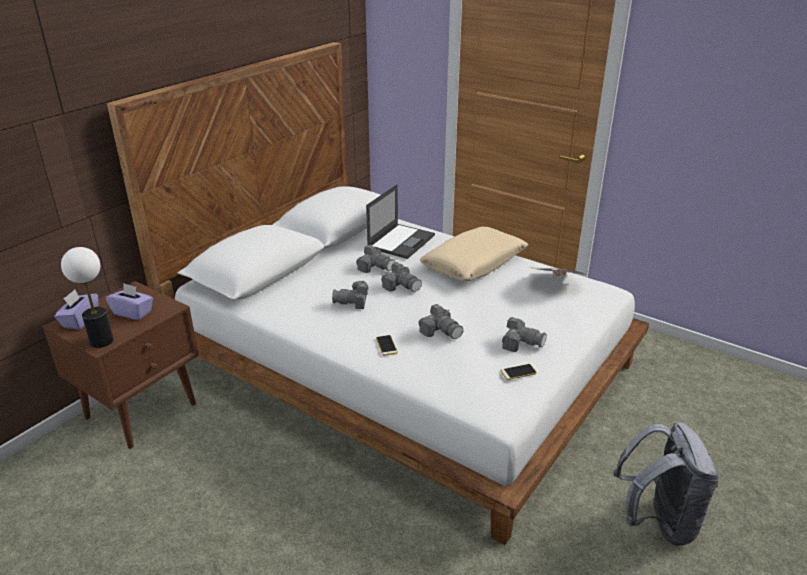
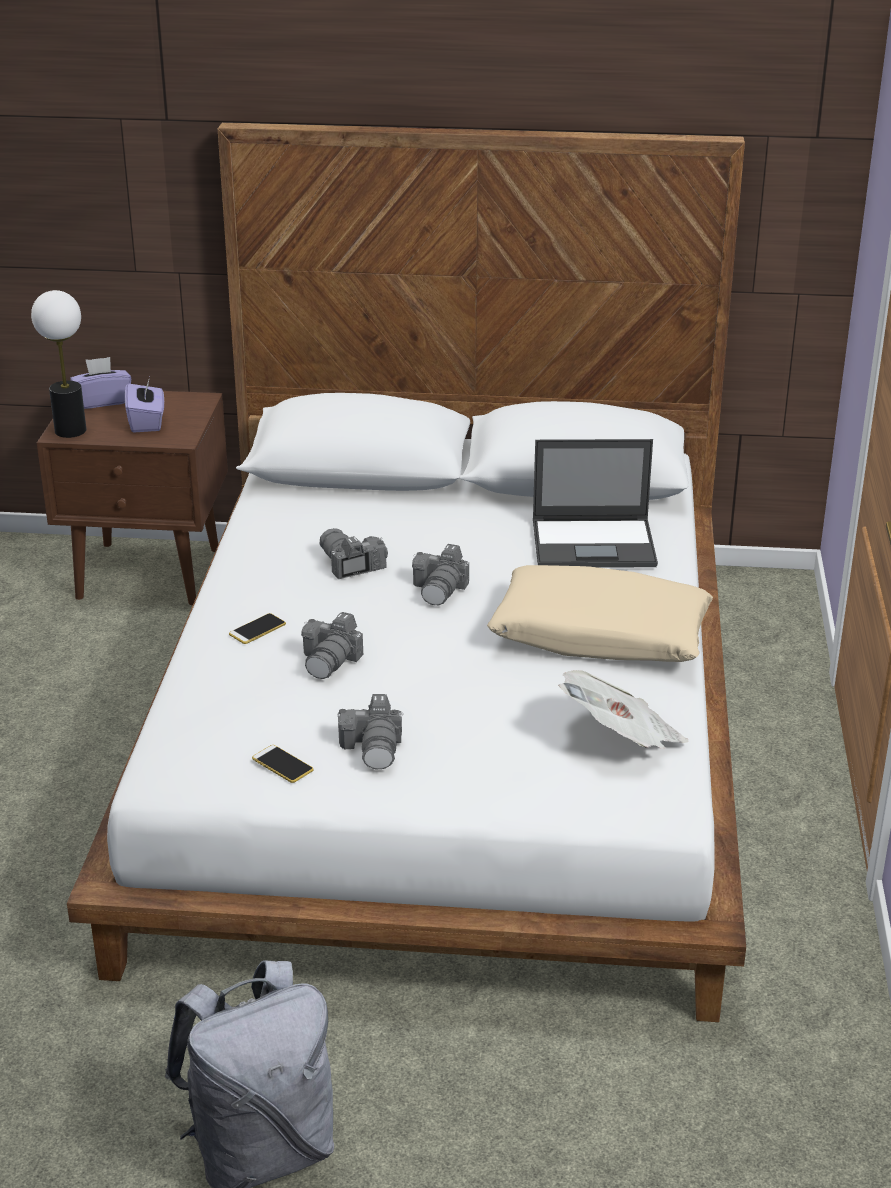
camera: 60 degrees right, 0 degrees up
camera [356,245,395,273] -> none

